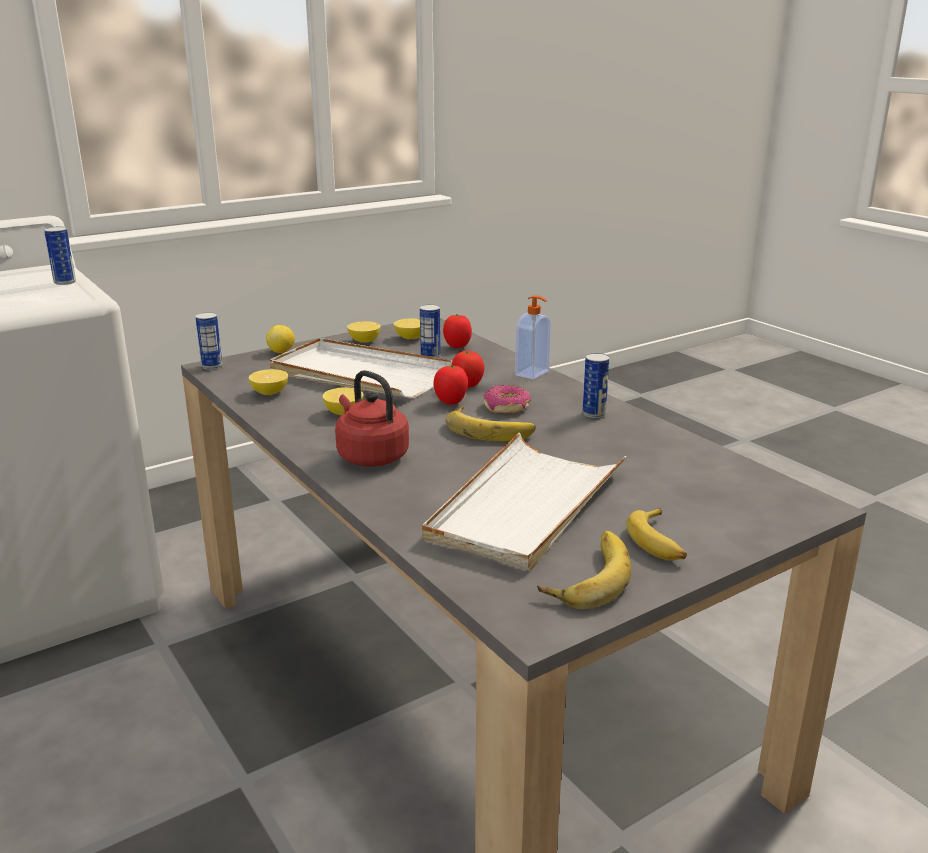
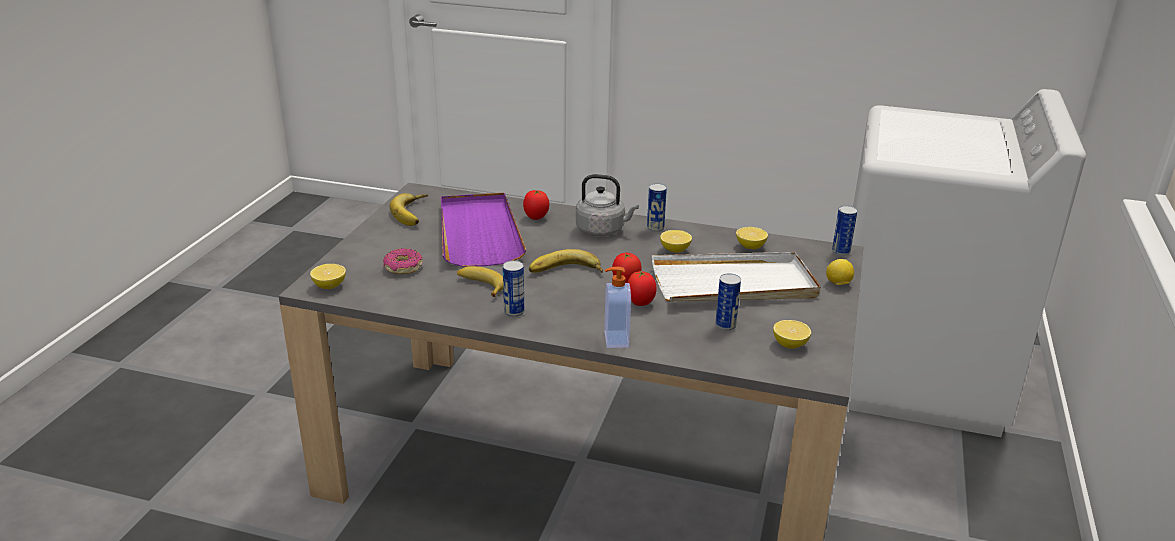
camera: 140 degrees right, 5 degrees up
can [44,227,76,285] -> can moved to [647,183,667,232]
red kettle [335,370,409,466] -> grey kettle [576,174,639,236]
lemon [347,321,381,343] -> lemon moved to [310,264,346,289]
white tray [422,433,626,571] -> purple tray [441,193,526,267]
tomato [443,314,472,348] -> tomato moved to [523,190,549,220]
donut [484,385,531,413] -> donut moved to [383,248,422,274]
banana [626,508,687,560] -> banana moved to [457,266,503,297]

